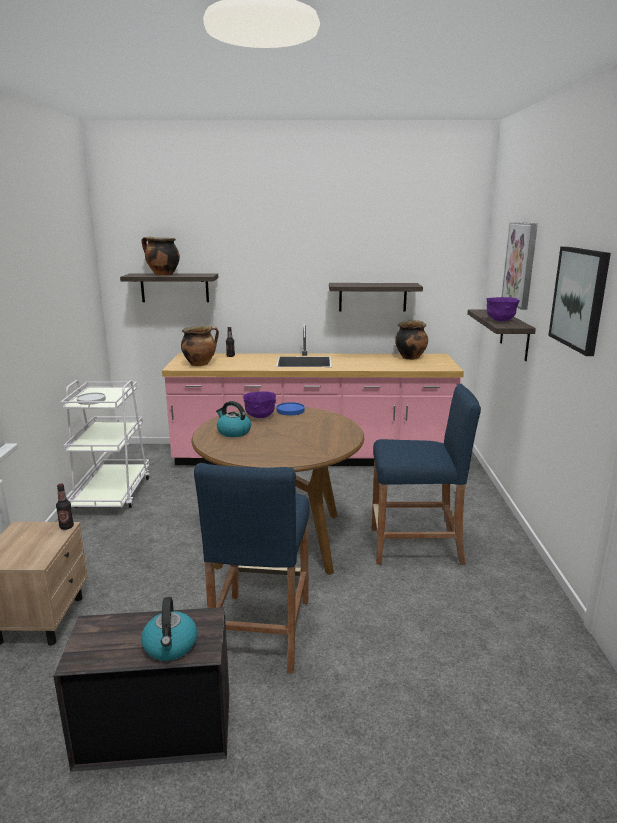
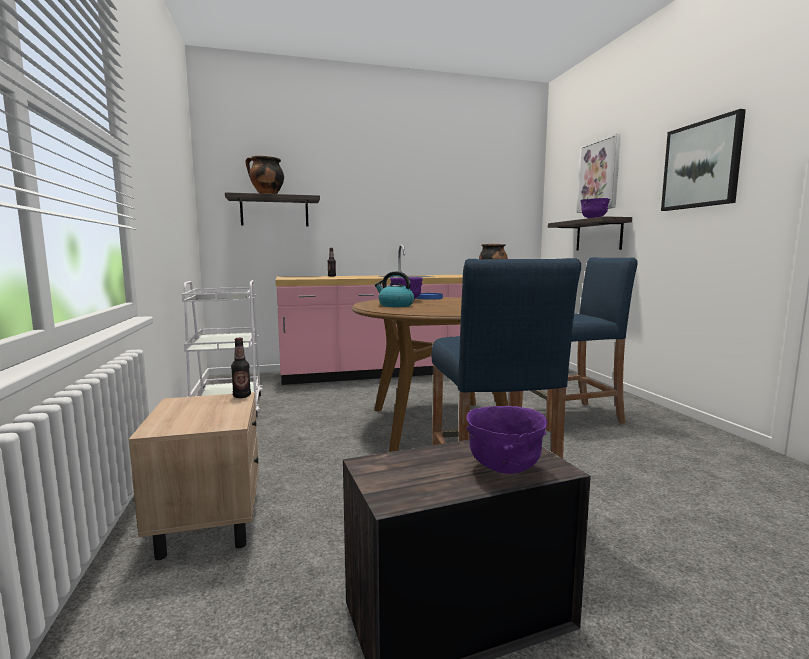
camera: 15 degrees left, 10 degrees down
kettle [141,597,197,661] -> purple bowl [466,406,547,474]
cooking pot [181,326,219,366] -> none
shelf [329,283,423,312] -> none

